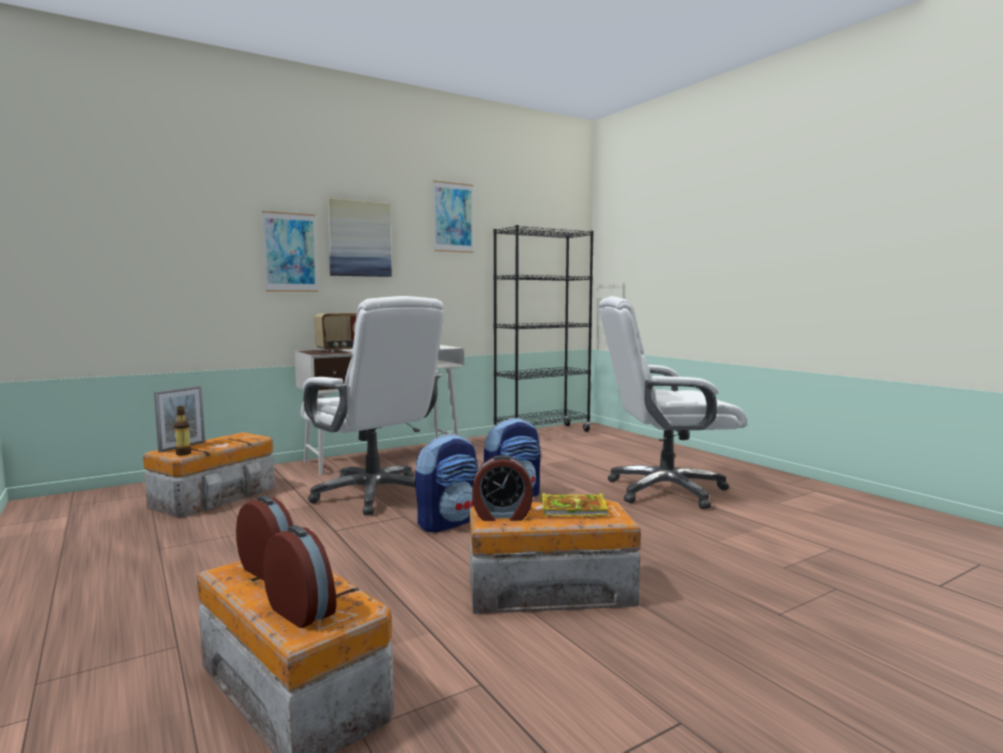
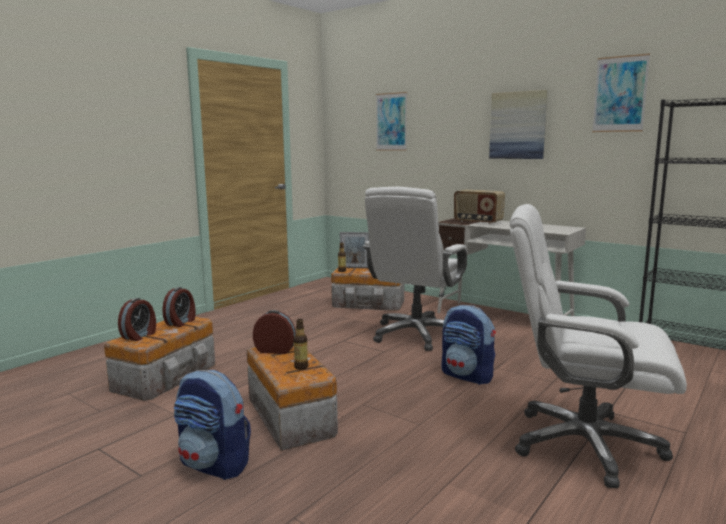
camera: 70 degrees right, 5 degrees up
picture [262,211,318,292] -> picture moved to [376,92,407,151]
backpack [415,434,478,532] -> backpack moved to [173,370,251,480]
alarm clock [472,455,533,521] -> alarm clock turned 120 degrees clockwise [253,310,296,354]
book [541,493,609,516] -> bottle [293,319,308,370]
white office chair [599,296,747,509] -> white office chair turned 45 degrees counterclockwise [510,204,687,488]

